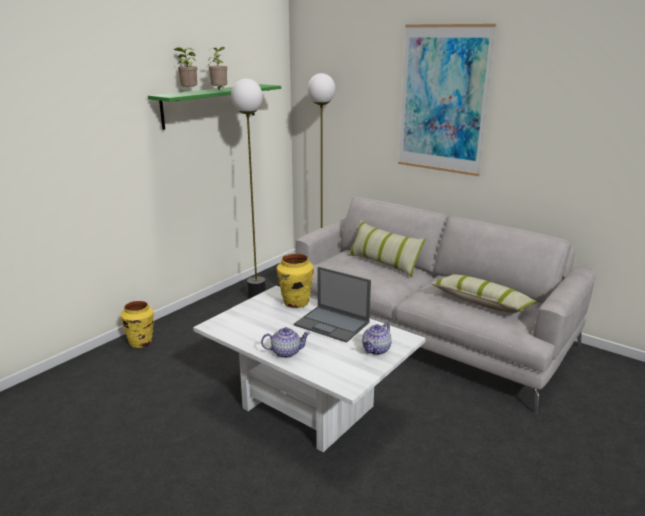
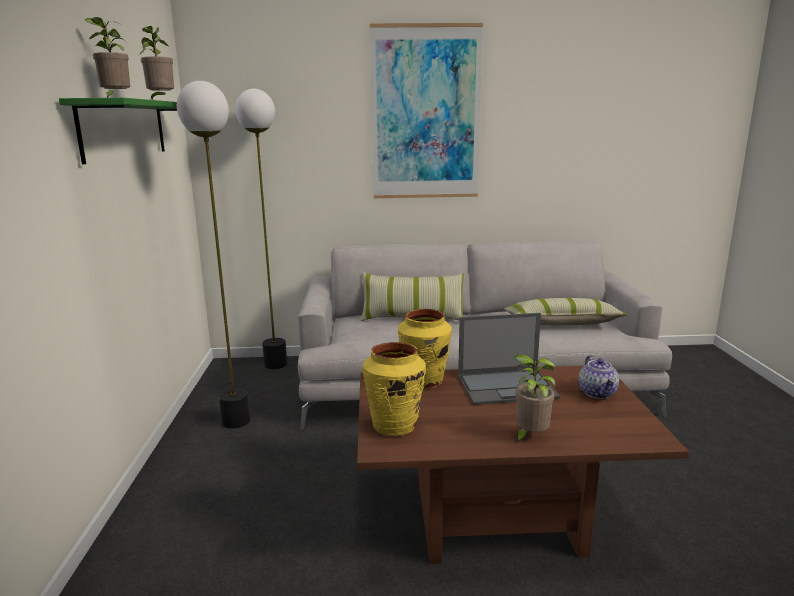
camera: 40 degrees left, 5 degrees down
yellow vase [120,301,154,348] -> yellow vase moved to [362,342,426,436]
white coffee table [193,286,426,452] -> brown coffee table [357,366,689,564]
teapot [261,327,310,358] -> potted plant [514,355,556,444]

